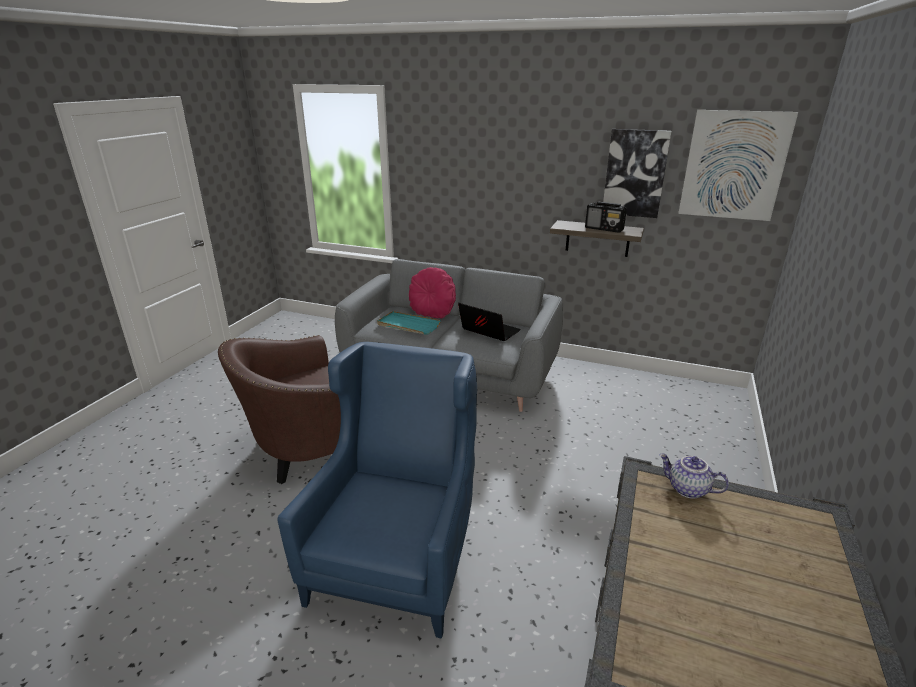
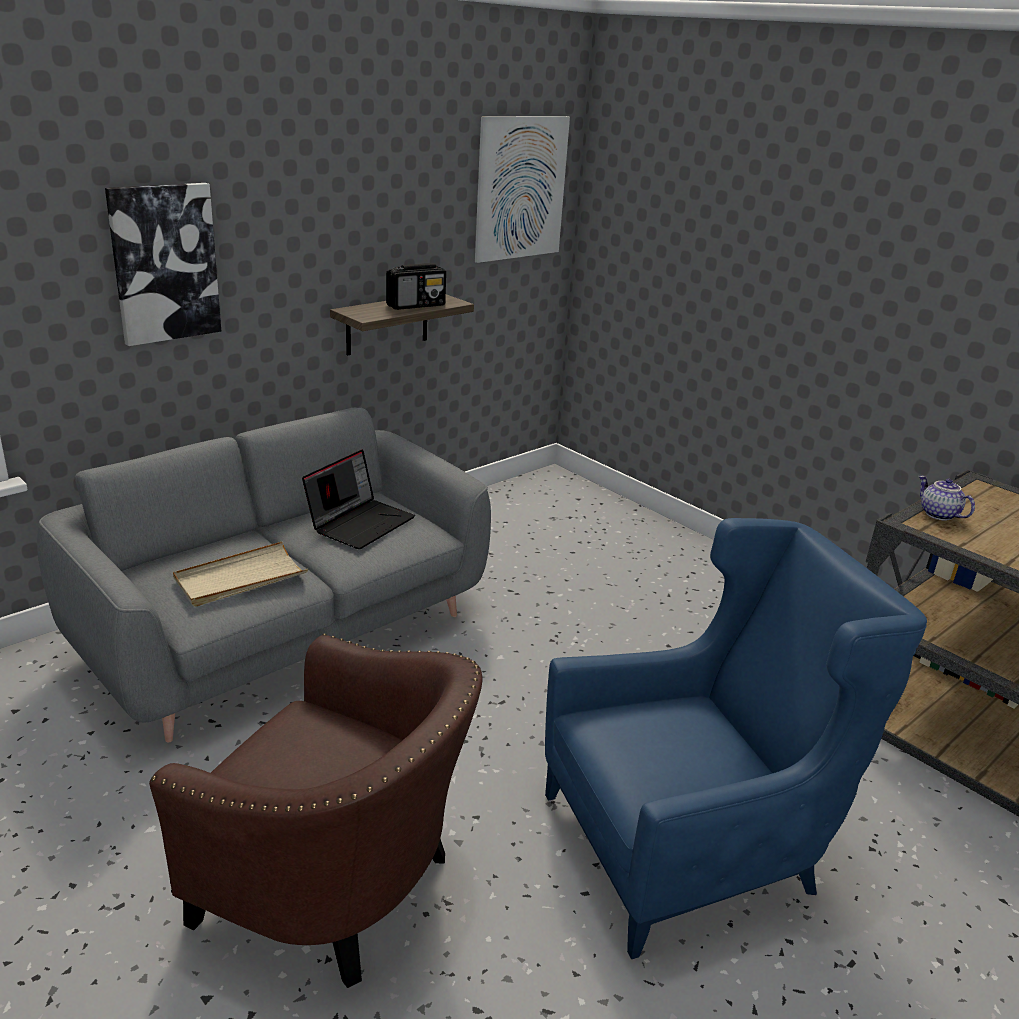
camera: 65 degrees left, 0 degrees up
brown armchair [218,335,341,484] -> brown armchair turned 60 degrees counterclockwise [149,634,482,988]
blue armchair [278,342,477,639] -> blue armchair turned 120 degrees clockwise [545,518,927,959]
turquoise tray [377,311,441,334] -> beige tray [173,541,308,607]
pink pillow [409,267,456,318] -> none
laptop [458,303,521,341] -> laptop turned 150 degrees clockwise [302,449,415,549]
picture [603,129,672,218] -> picture moved to [105,183,221,346]
teapot [659,454,729,499] -> teapot turned 90 degrees clockwise [919,476,975,521]

